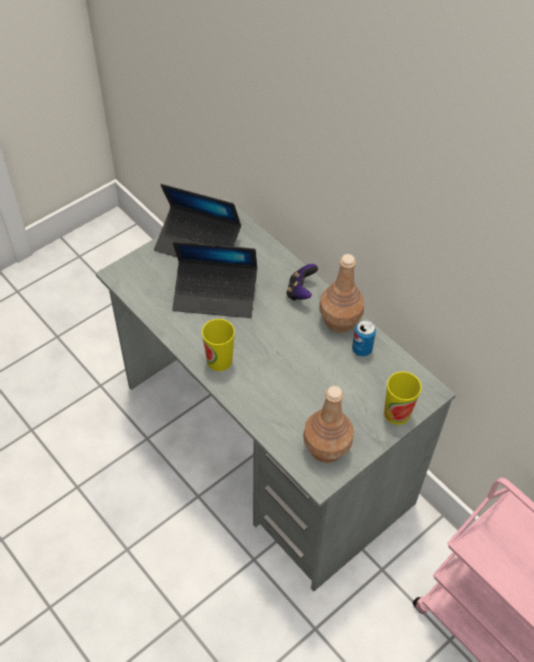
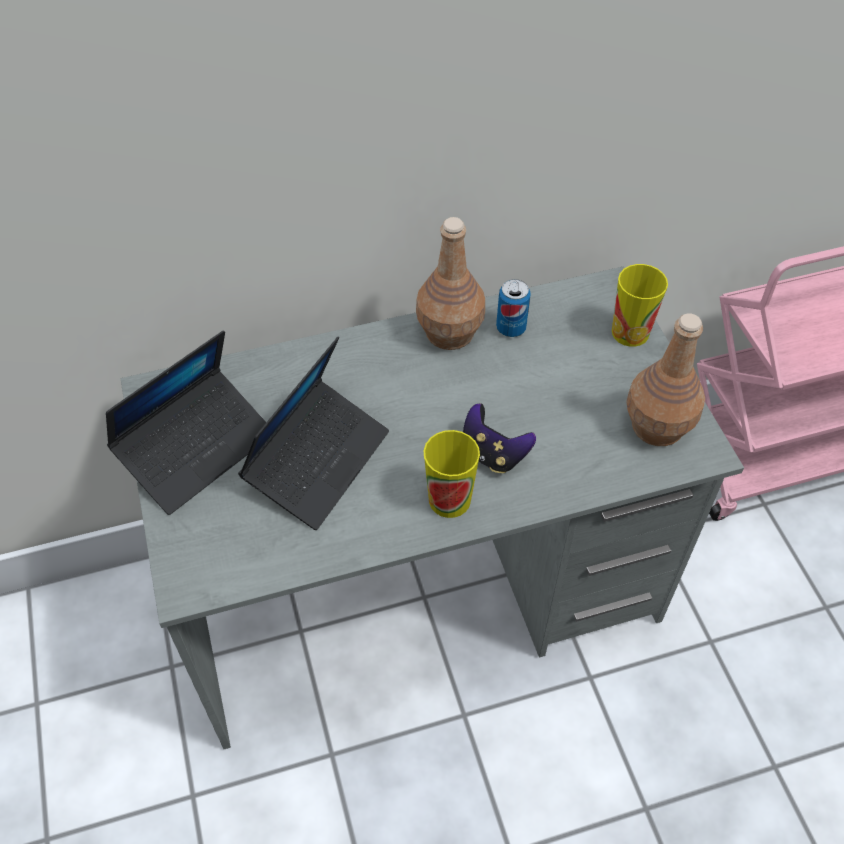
camera: 65 degrees left, 0 degrees up
game controller [286,264,318,301] -> game controller moved to [463,404,536,473]

